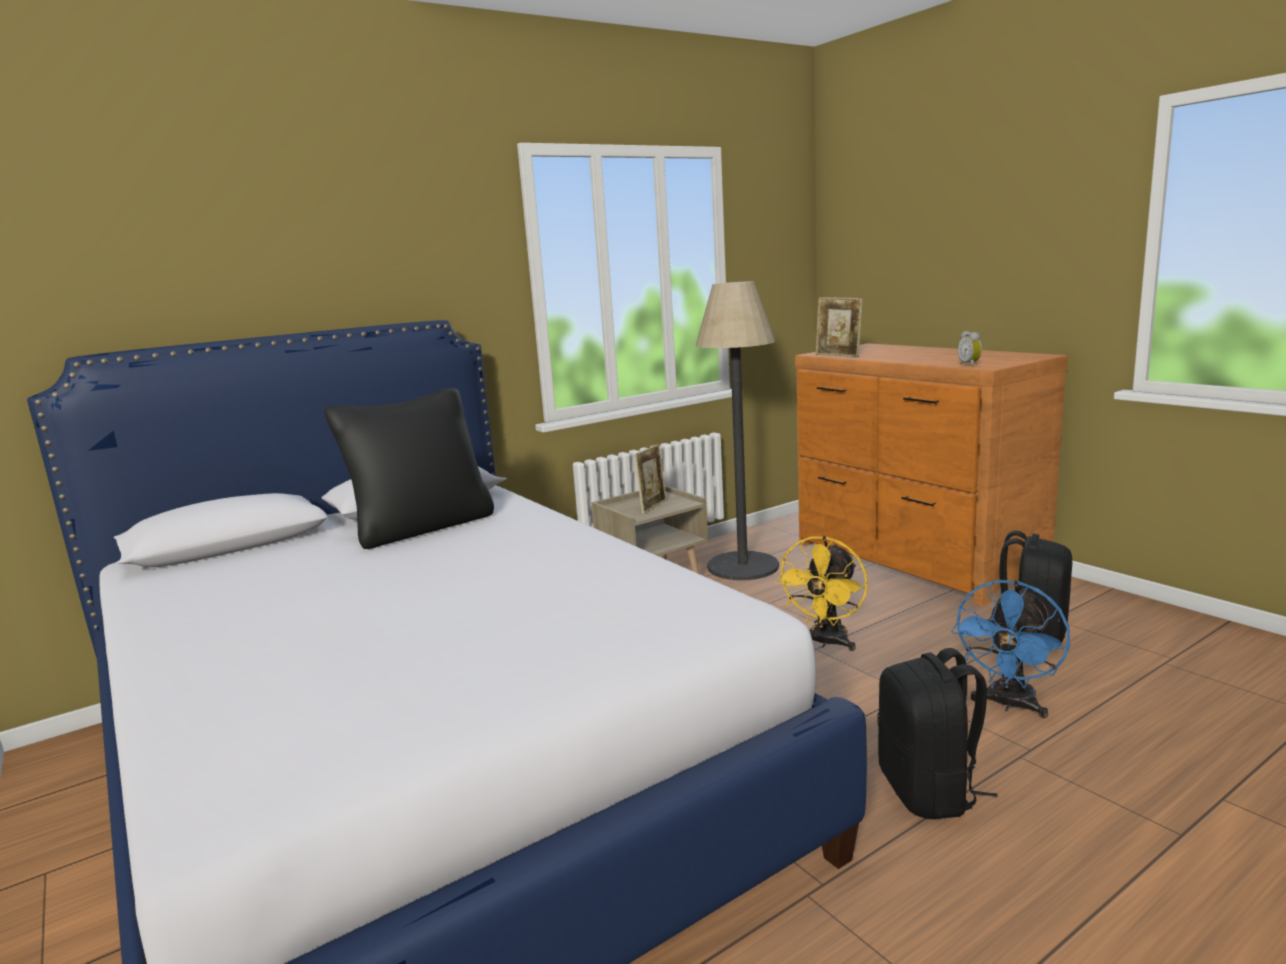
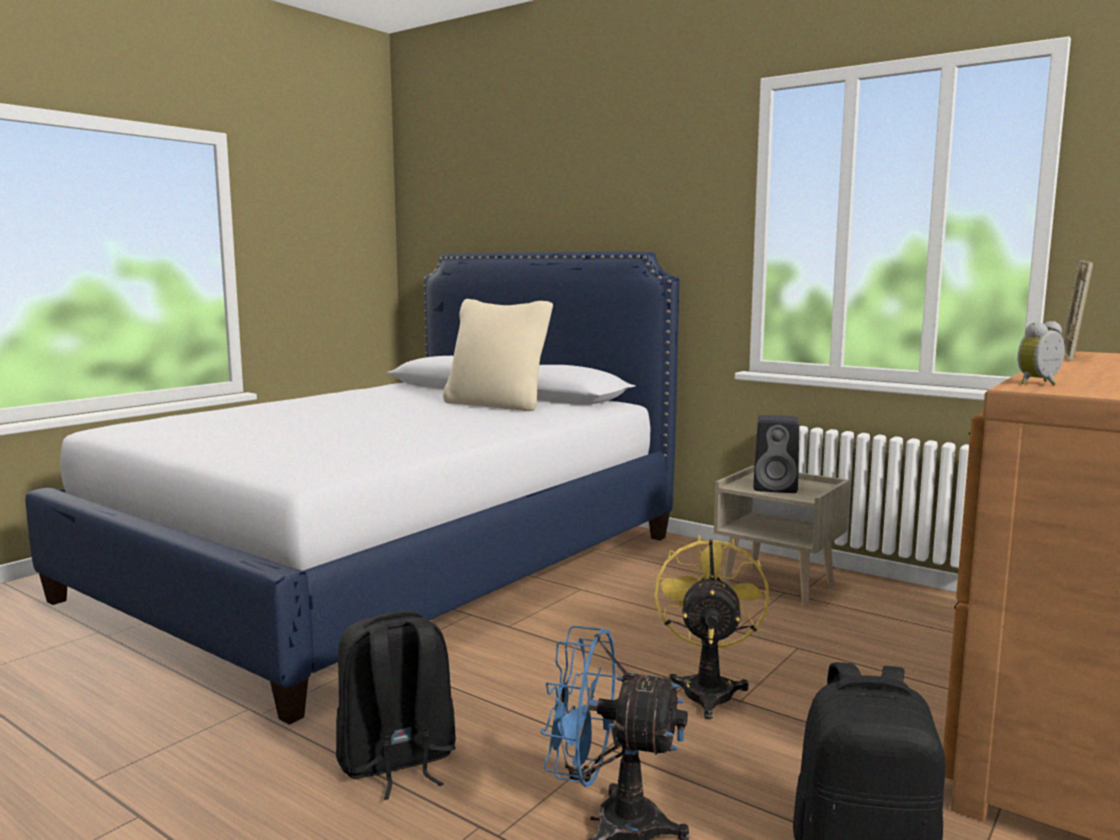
camera: 70 degrees right, 5 degrees down
black pillow [324,388,494,549] -> beige pillow [443,299,553,411]
picture frame [634,444,667,514] -> black speaker [753,415,799,493]
floor lamp [696,281,779,580] -> none
yellow fan [775,536,868,651] -> yellow fan turned 90 degrees clockwise [654,535,769,719]

